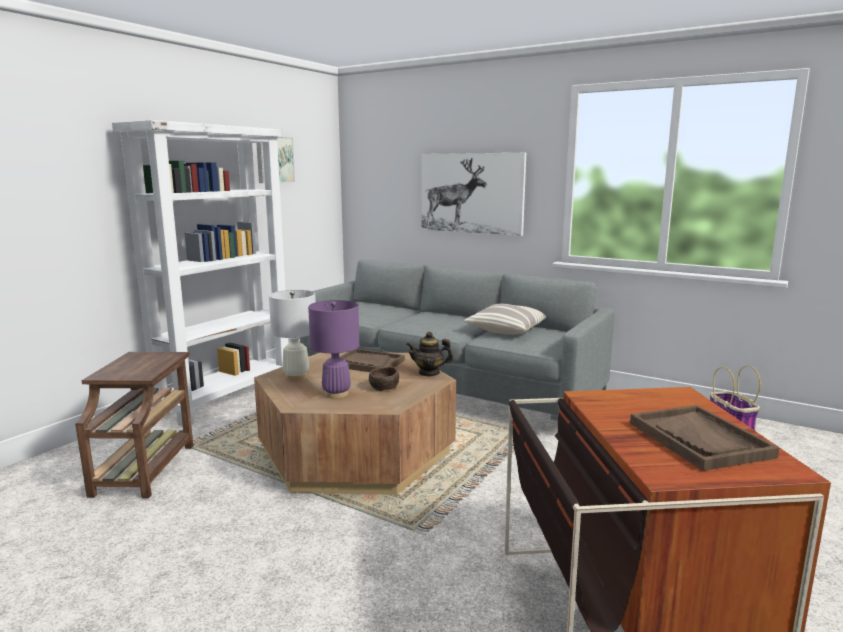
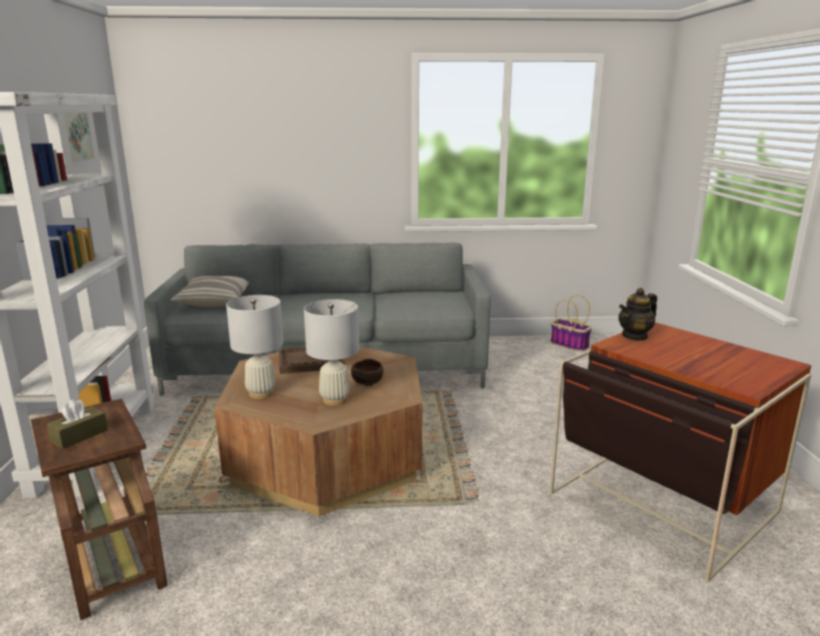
camera: 35 degrees left, 5 degrees up
purple table lamp [308,300,359,399] -> white table lamp [304,299,359,406]
teapot [406,332,453,376] -> teapot moved to [618,288,657,341]
picture [421,153,526,236] -> none
pillow [464,304,546,335] -> pillow moved to [171,276,249,307]
brown tray [630,405,779,471] -> none
none -> brown tissue box [47,399,108,449]

